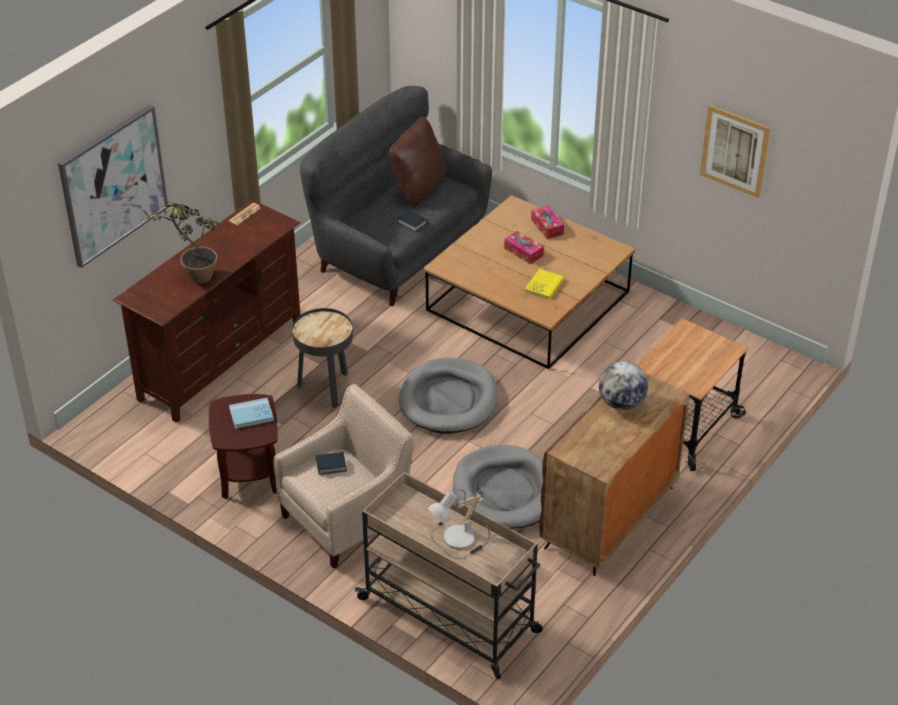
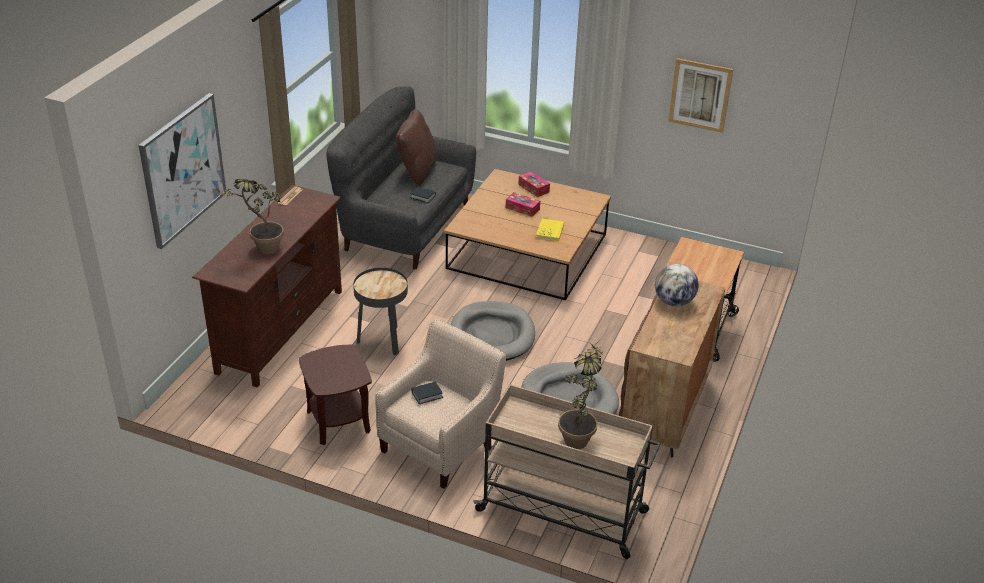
camera: 15 degrees left, 5 degrees down
blue book [229,398,274,429] -> none
table lamp [428,489,490,559] -> potted plant [558,338,602,449]

